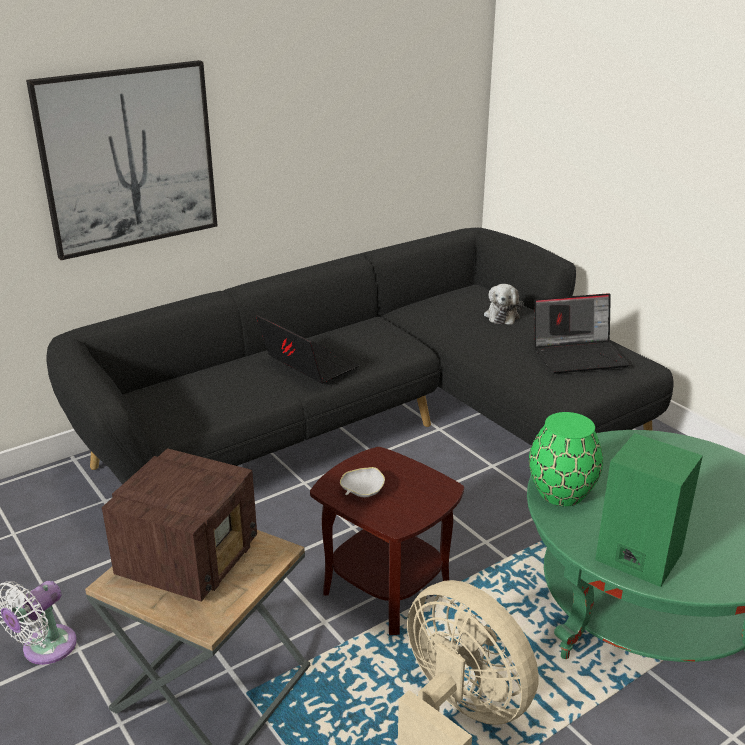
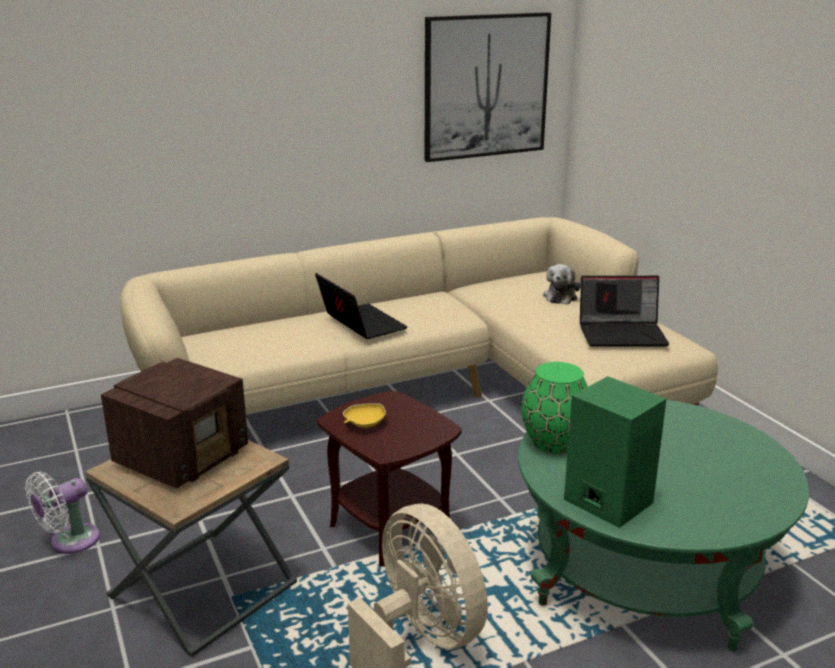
camera: 10 degrees right, 5 degrees down
picture [26,60,218,260] -> picture moved to [425,12,551,162]
black sofa [46,228,673,485] -> beige sofa [120,217,718,413]
white bowl [340,467,385,497] -> yellow bowl [343,403,386,428]

